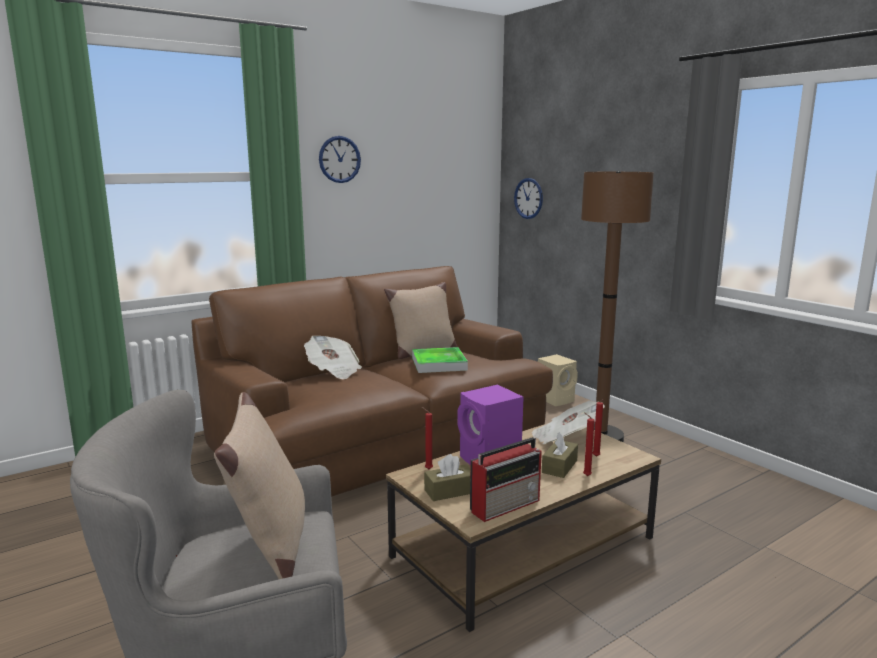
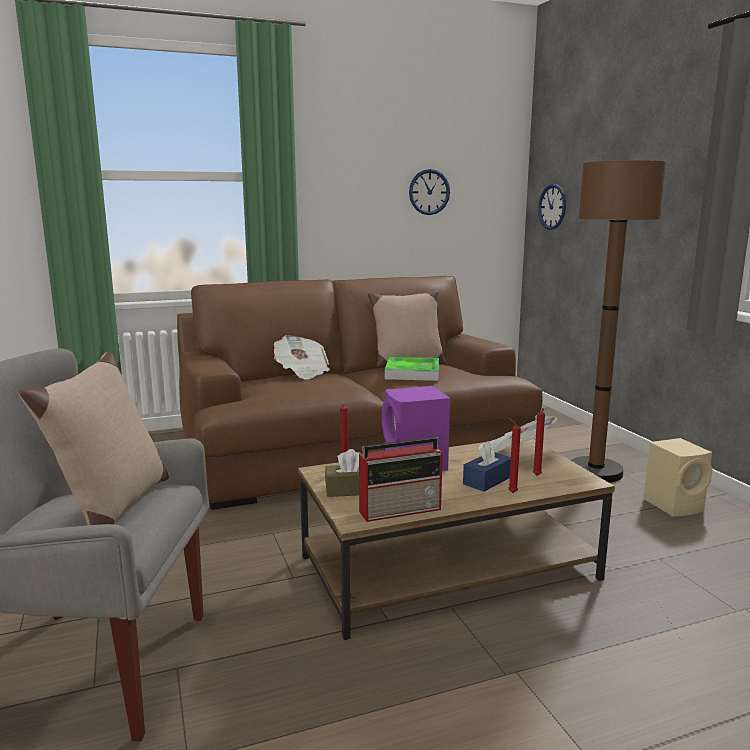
camera: 15 degrees right, 0 degrees up
wall clock [319,136,361,183] -> wall clock moved to [409,169,450,215]
beige speaker [538,354,578,406] -> beige speaker moved to [643,438,713,517]
brown tissue box [542,432,578,478] -> blue tissue box [463,441,511,492]

